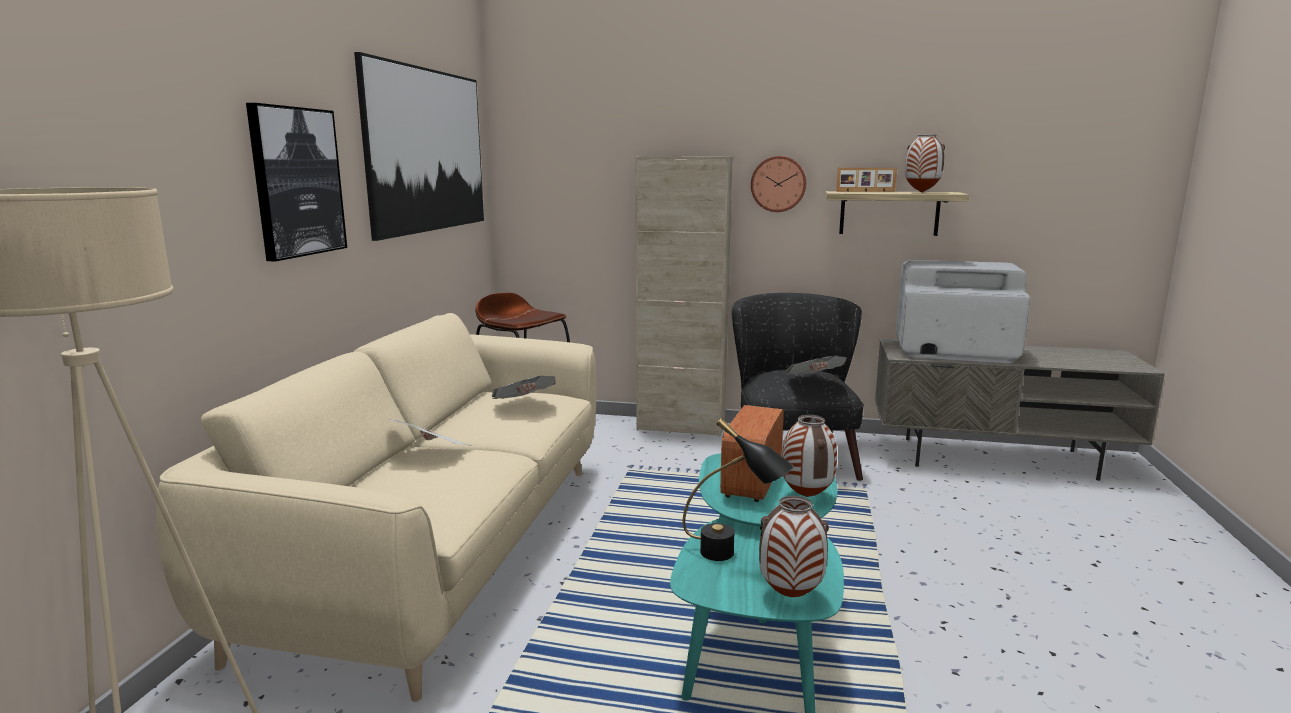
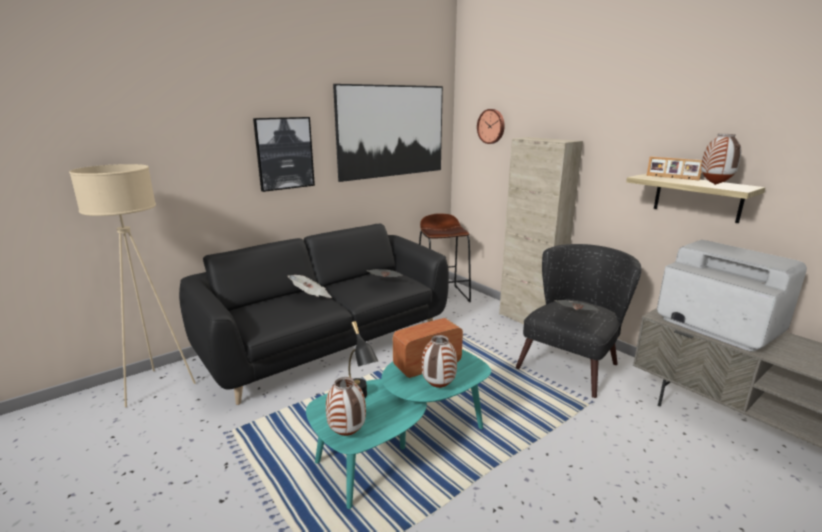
camera: 40 degrees right, 5 degrees up
beige sofa [156,313,596,702] -> black sofa [179,223,449,405]
wall clock [751,156,806,212] -> wall clock moved to [477,109,505,144]

